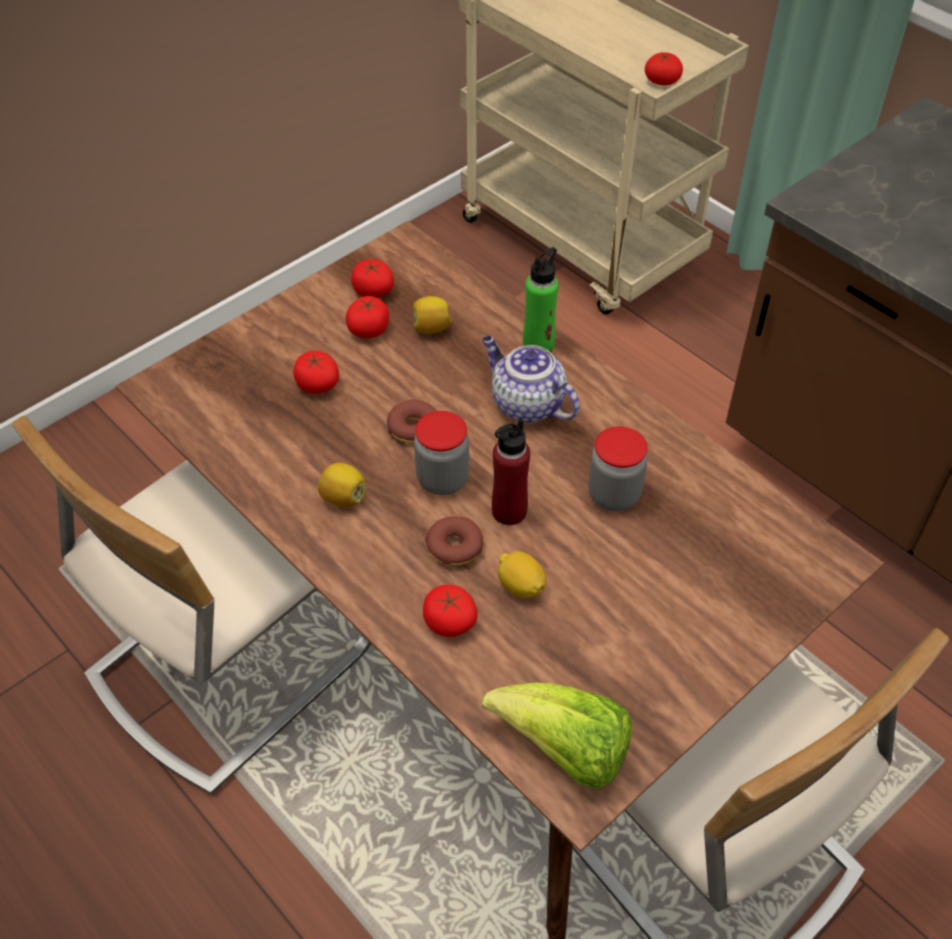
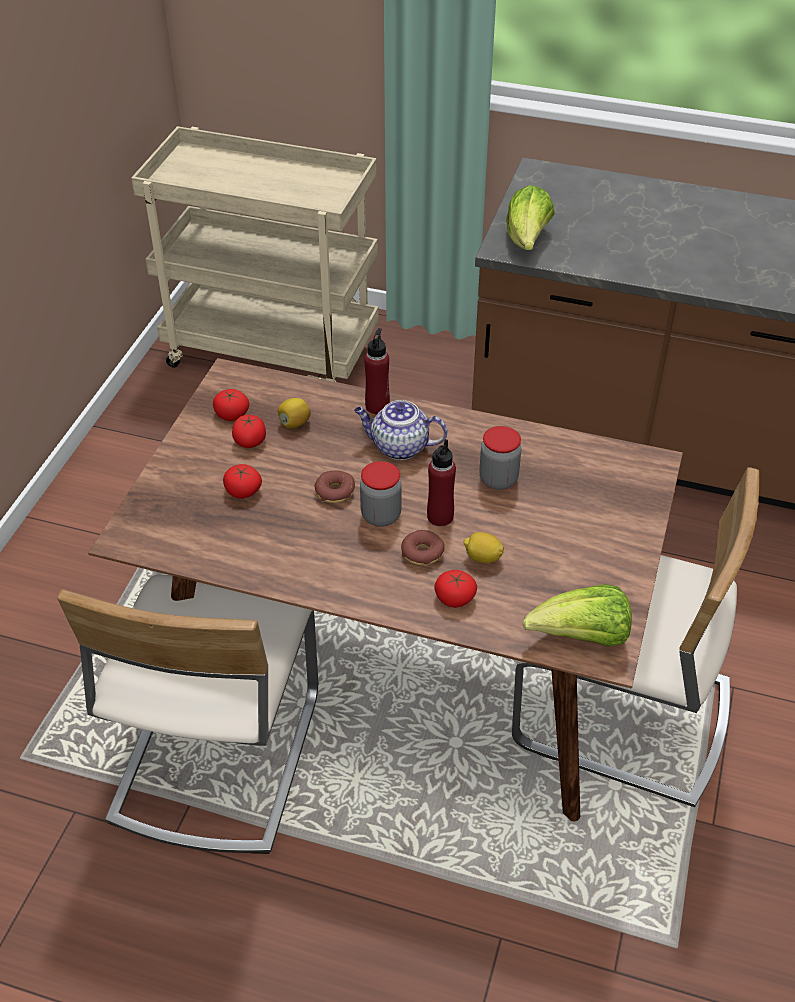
camera: 30 degrees left, 5 degrees down
lemon [318,463,365,507] -> none
green bottle [523,247,559,352] -> red bottle [364,328,390,415]
tomato [645,52,683,85] -> none
none -> lettuce [506,185,555,250]

